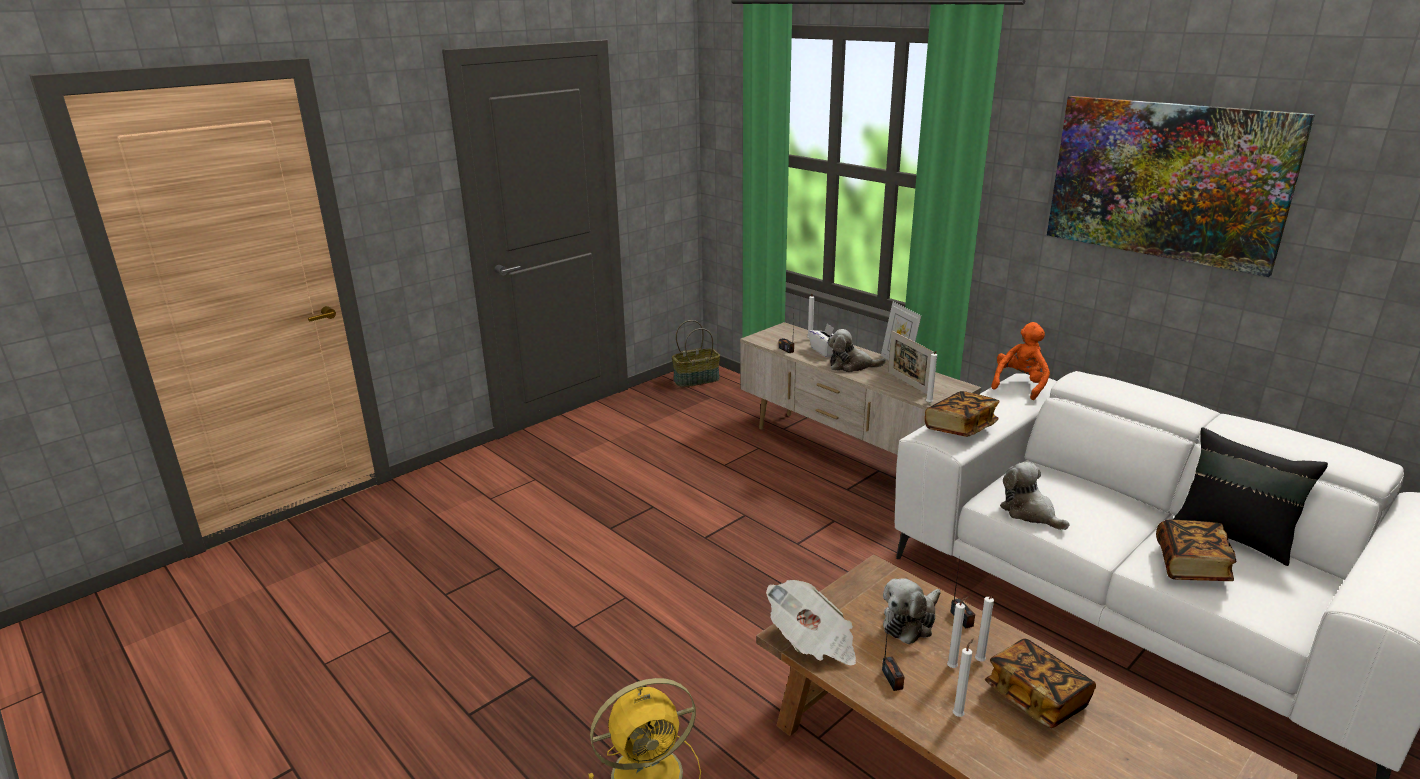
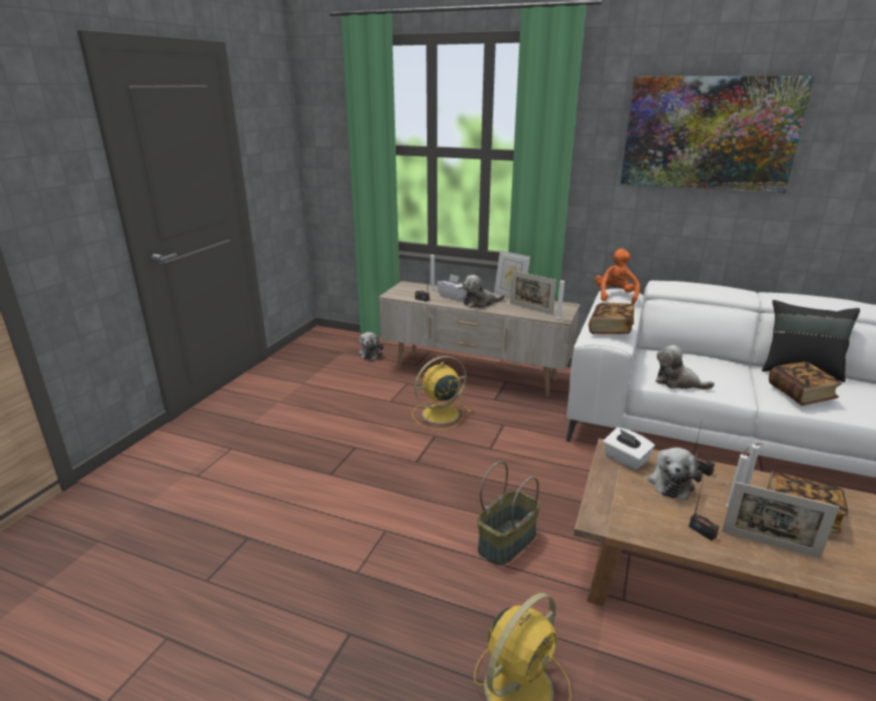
camera: 25 degrees left, 0 degrees up
basket [672,320,720,387] -> basket moved to [477,461,540,566]
newspaper [766,580,856,665] -> none
white candle [953,639,974,717] -> picture frame [722,482,839,558]
none -> plush toy [359,332,384,360]
none -> yellow fan [412,356,471,431]
none -> white tissue box [603,427,655,470]

